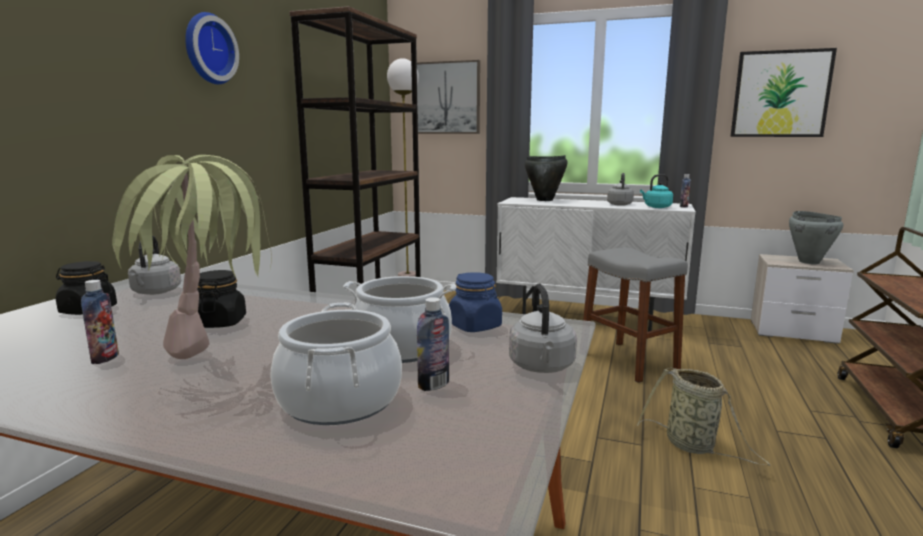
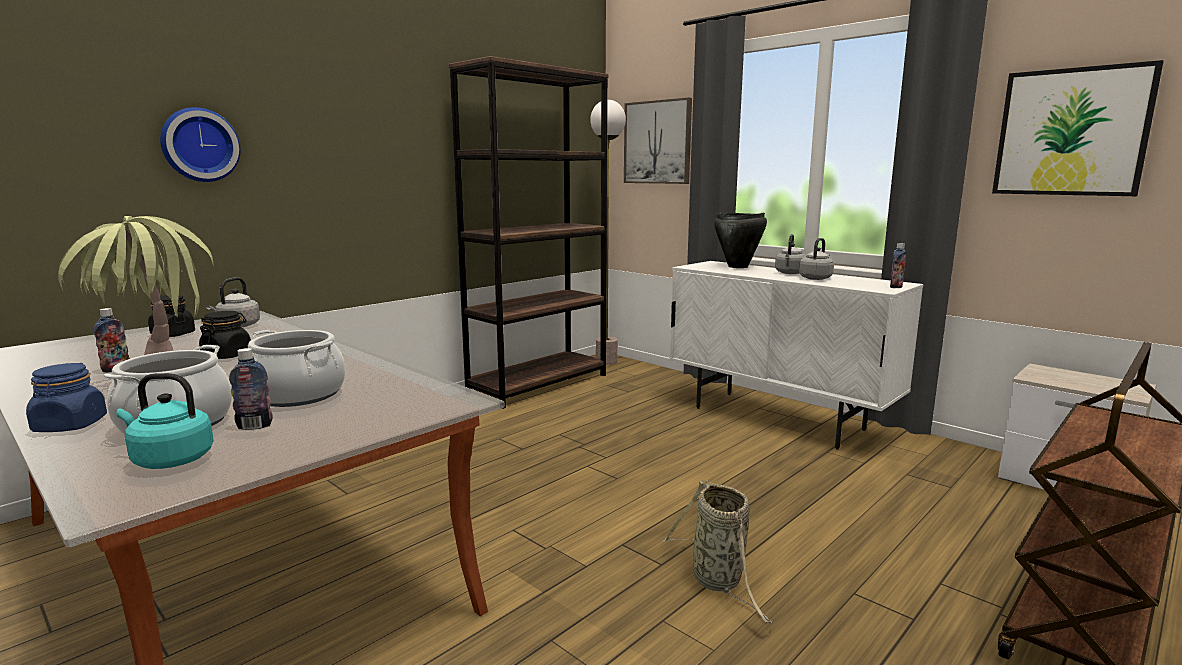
camera: 25 degrees right, 0 degrees up
wall clock [185,12,239,84] -> wall clock moved to [160,107,241,182]
blue jar [449,272,502,332] -> blue jar moved to [26,363,107,432]
grey kettle [509,284,577,373] -> grey kettle moved to [775,234,806,274]
grey stool [583,247,688,383] -> none
turquoise kettle [640,174,673,208] -> turquoise kettle moved to [117,373,214,469]
grey cooking pot [789,211,843,264] -> none

